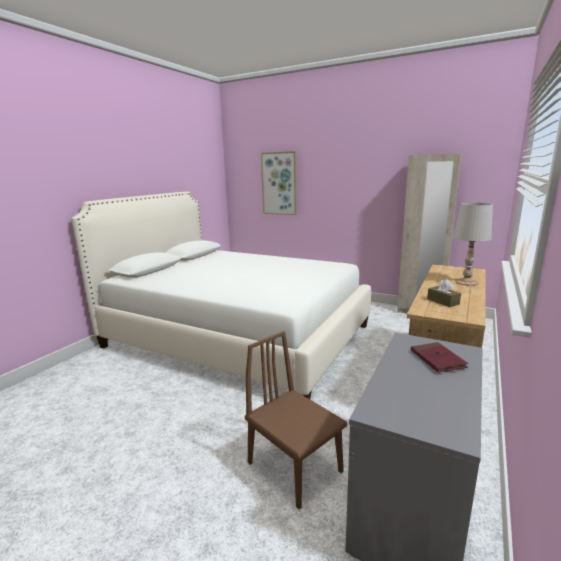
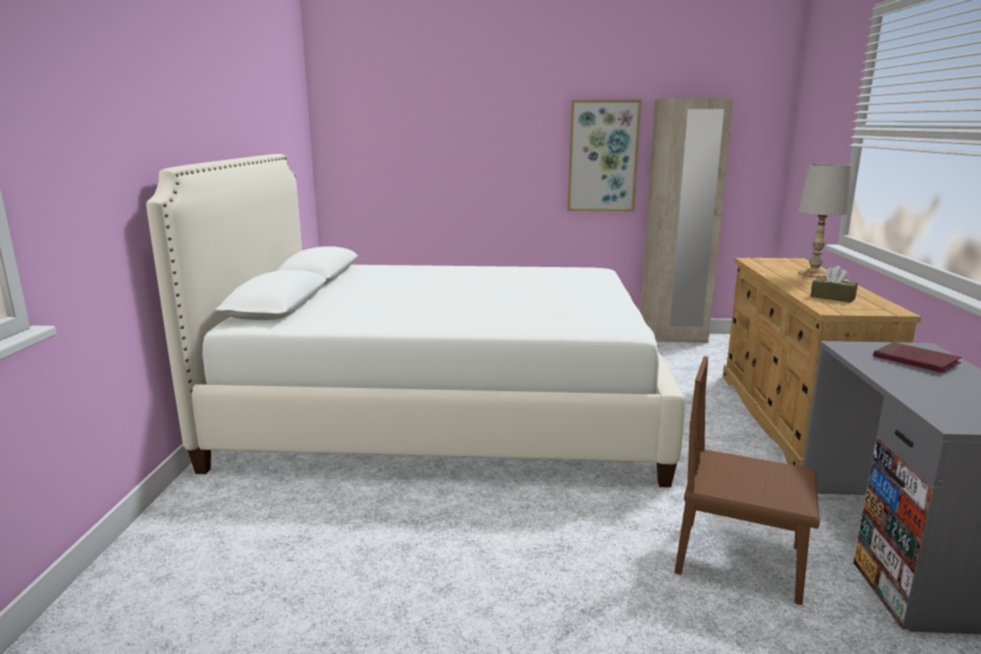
camera: 25 degrees left, 0 degrees up
picture [261,151,297,215] -> picture moved to [567,99,642,211]

